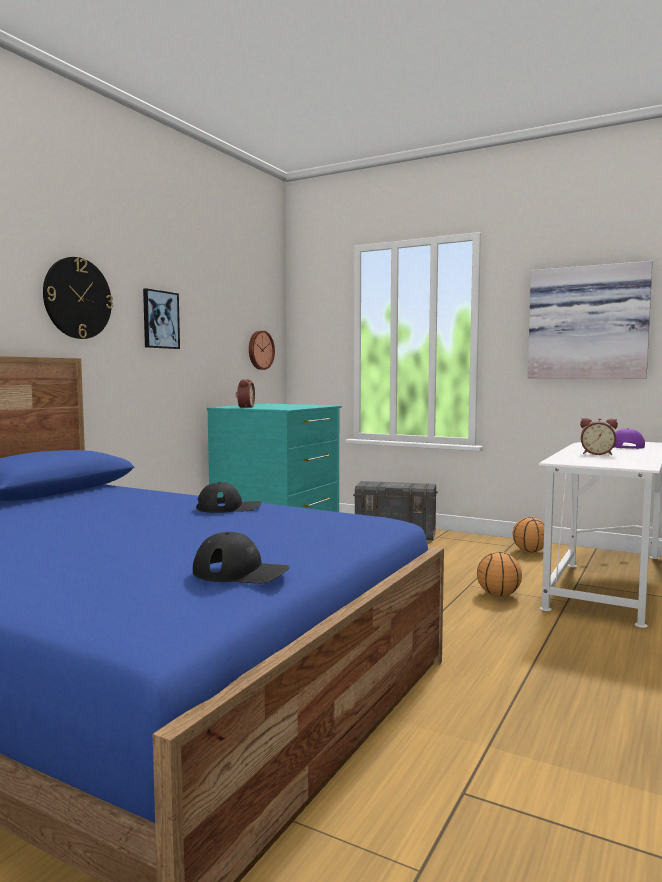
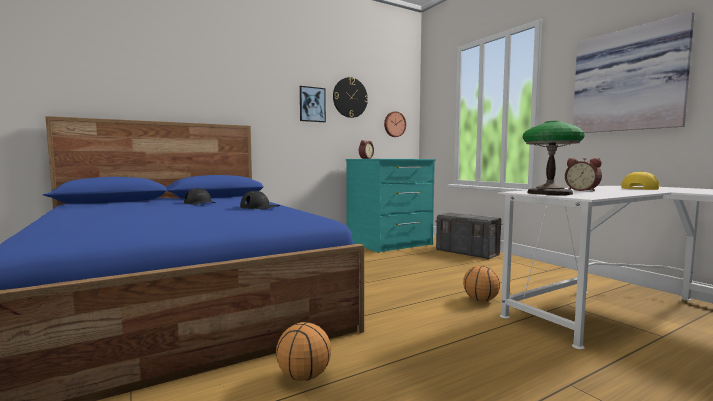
camera: 30 degrees right, 0 degrees up
wall clock [43,257,113,339] -> wall clock moved to [333,77,368,118]
black cap [193,532,290,584] -> black cap moved to [184,188,216,205]
basketball [513,517,544,552] -> basketball moved to [276,322,331,381]
purple cap [614,428,645,449] -> yellow cap [621,171,659,190]
none -> table lamp [522,121,585,195]

